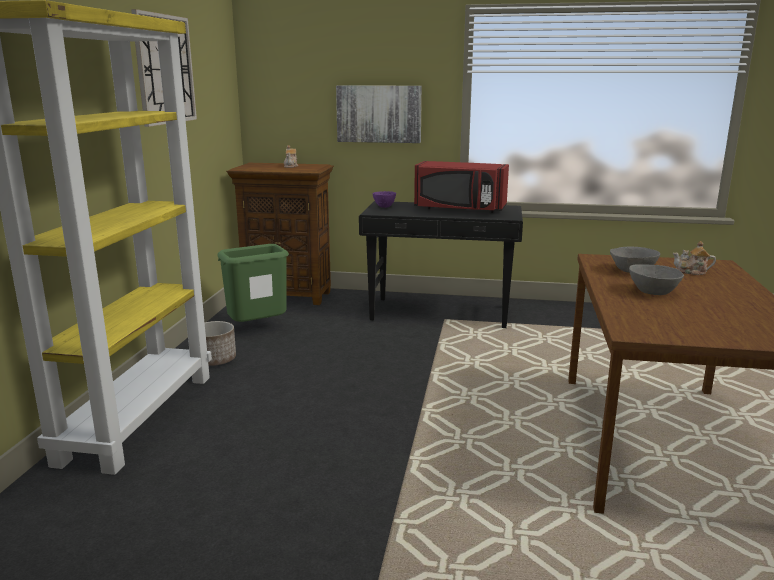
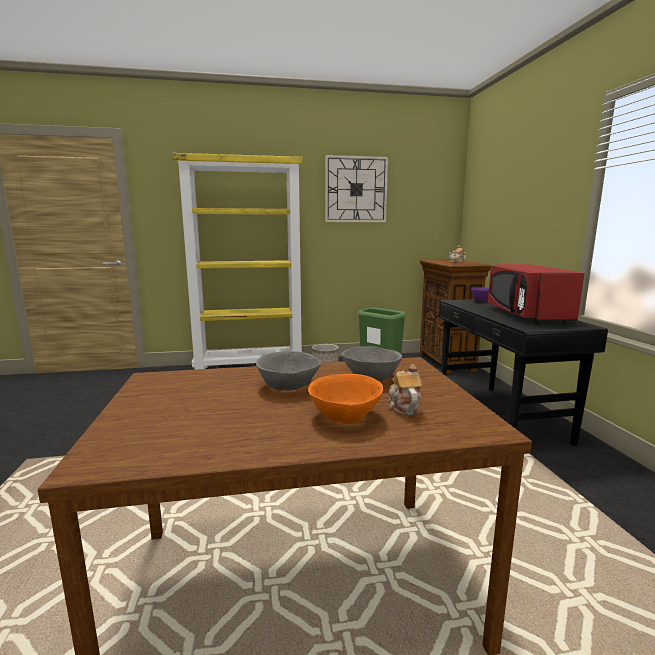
camera: 70 degrees right, 5 degrees down
picture [336,85,422,143] -> none
none -> orange bowl [308,374,383,423]

